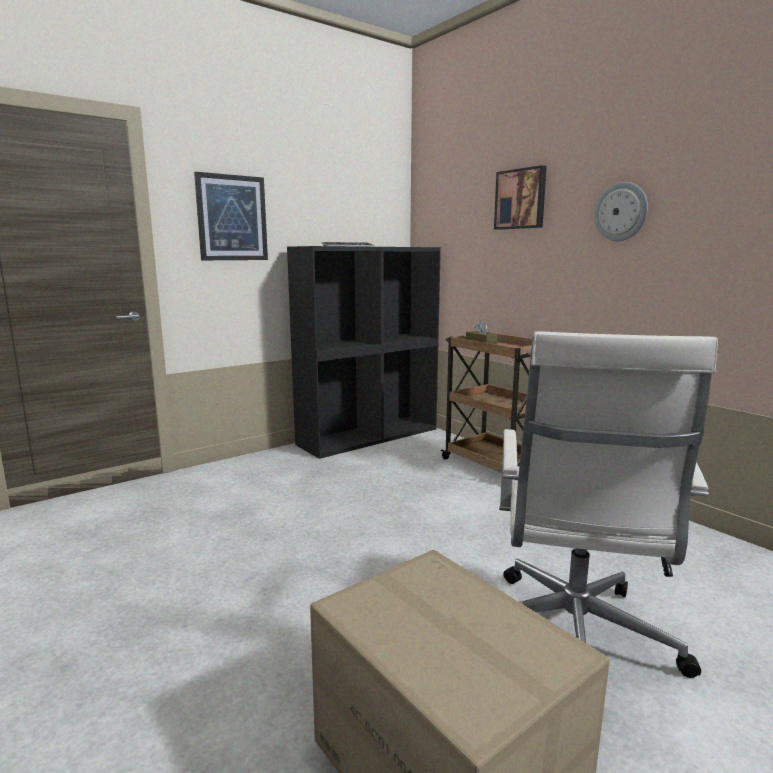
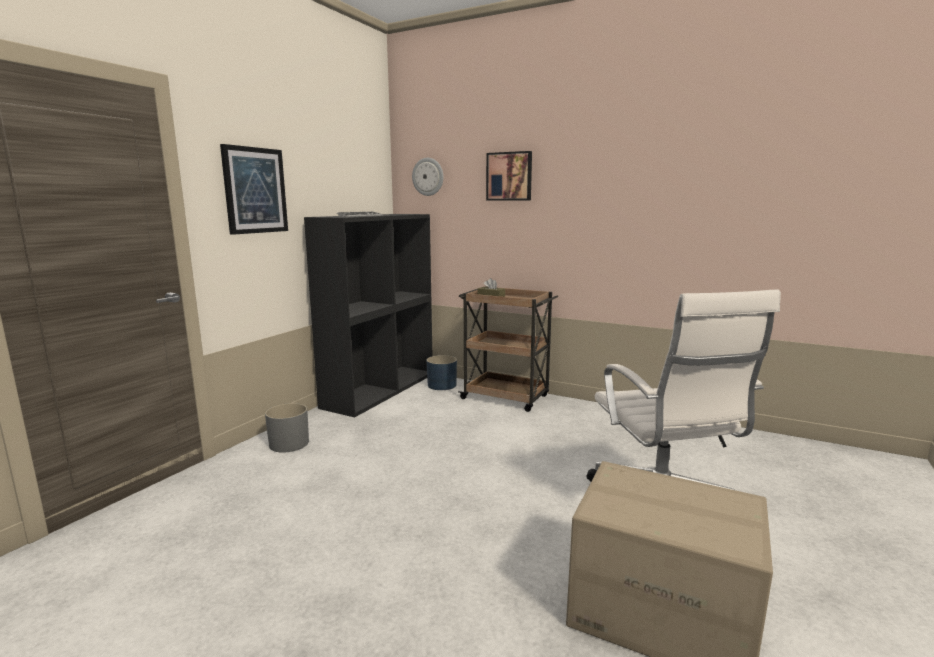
camera: 25 degrees left, 0 degrees up
wall clock [594,182,648,241] -> wall clock moved to [412,158,444,196]
none -> grey planter [265,403,309,453]
none -> blue planter [427,355,457,390]

